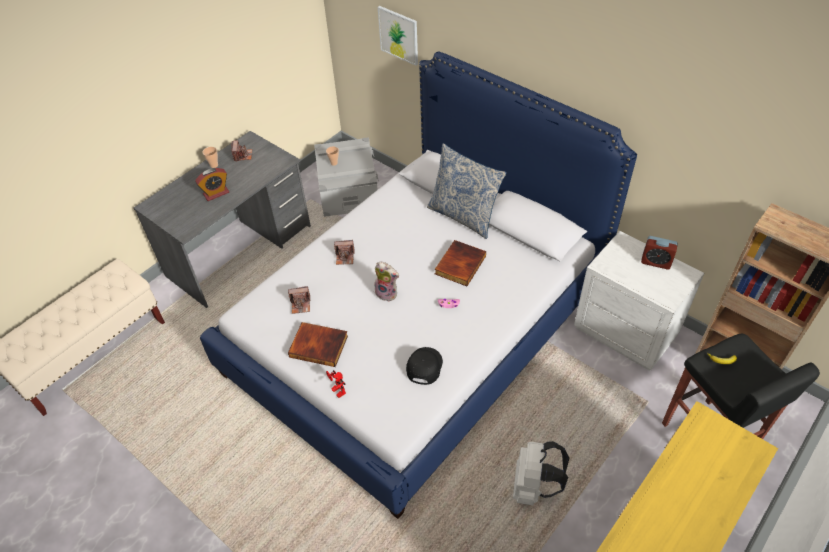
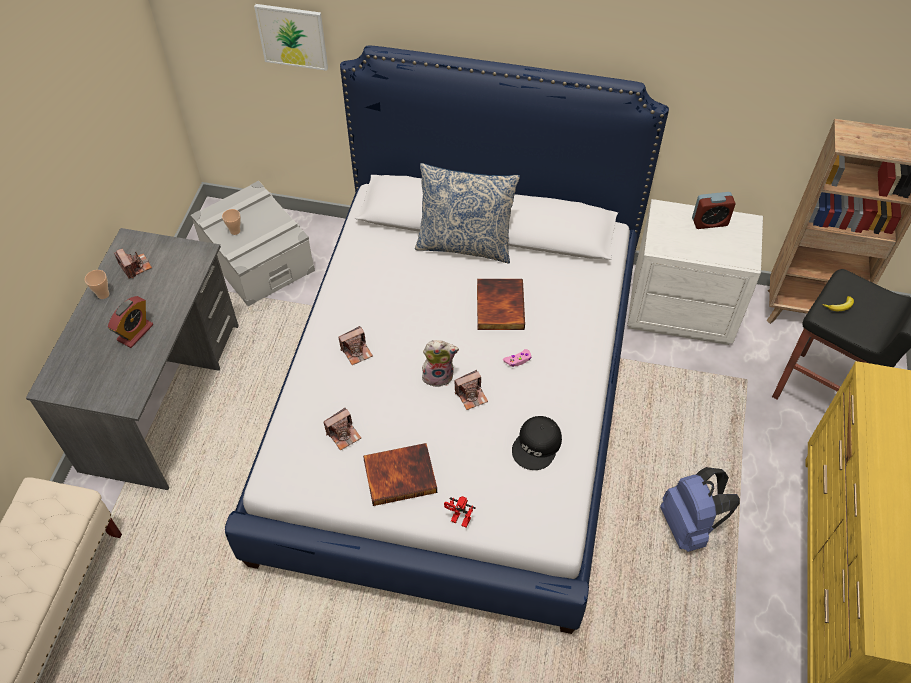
camera: 30 degrees left, 5 degrees up
black cap [406,347,443,385] -> black cap turned 135 degrees counterclockwise [512,416,562,470]
white backpack [513,441,569,506] -> blue backpack [660,467,740,552]
none -> camera [454,370,488,410]

